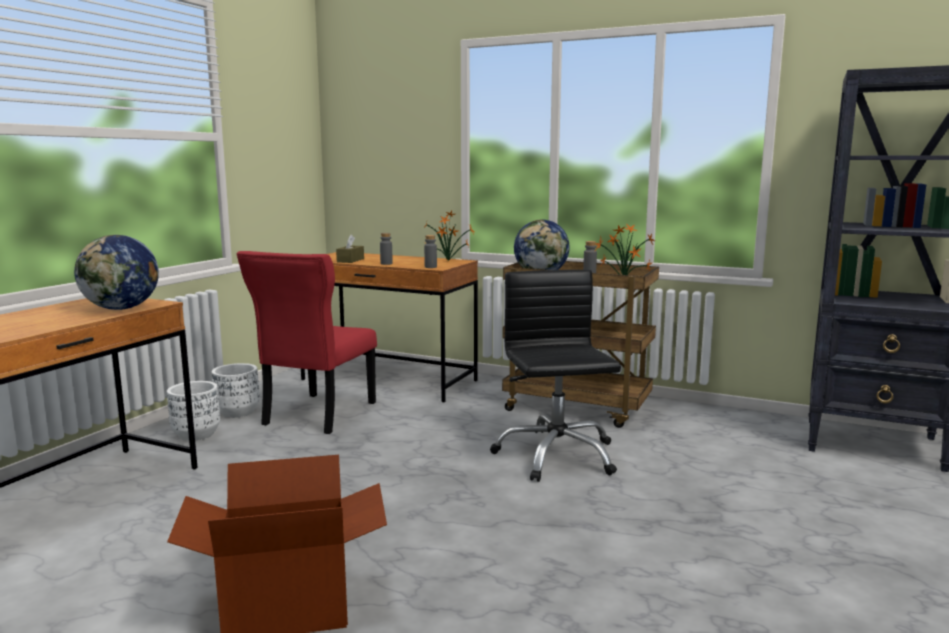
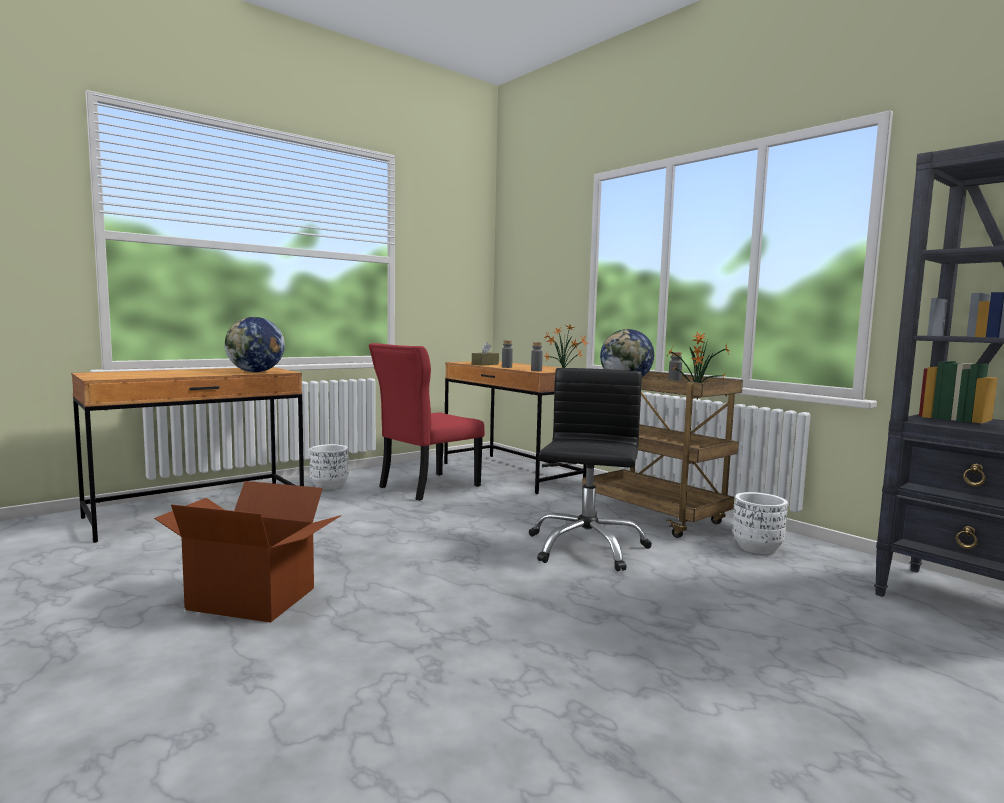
camera: 25 degrees right, 5 degrees down
white planter [212,363,260,418] -> white planter moved to [733,492,788,554]

